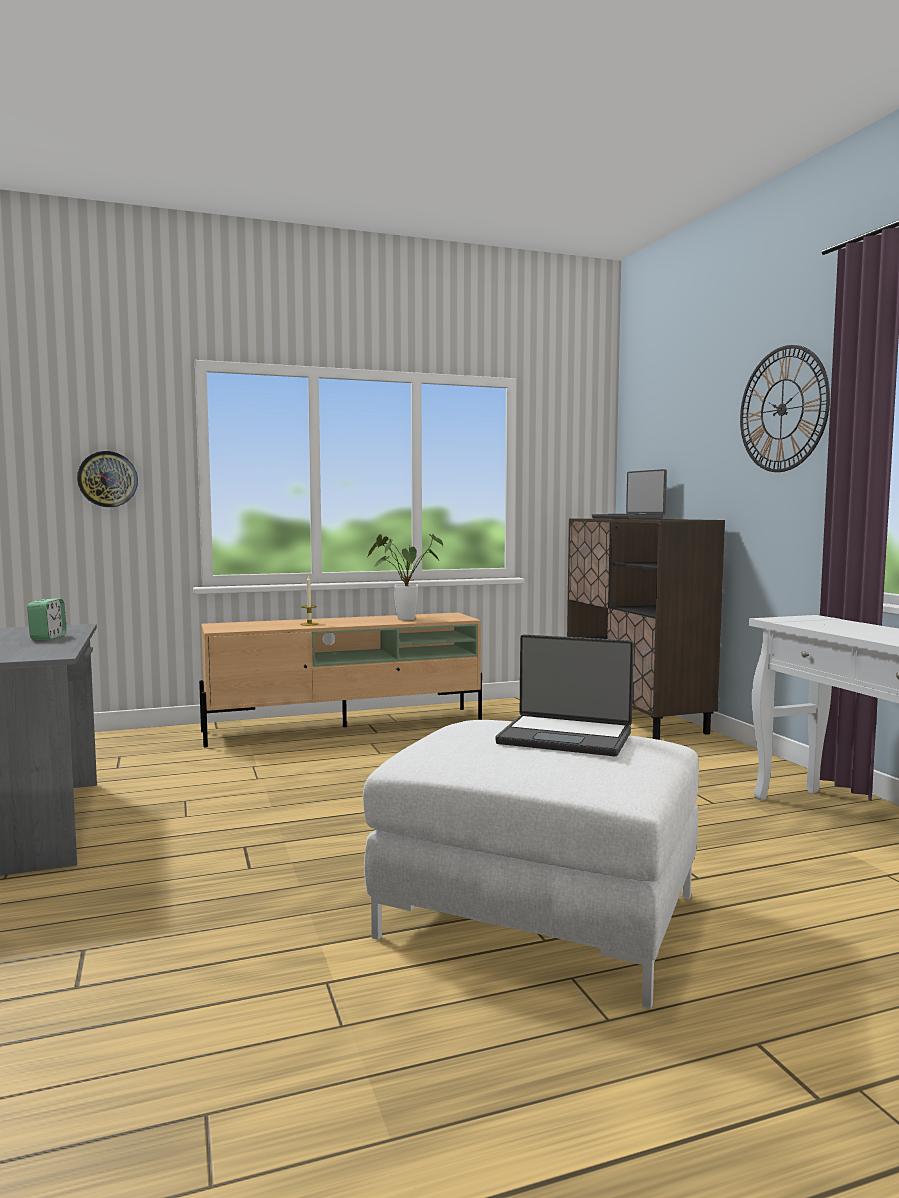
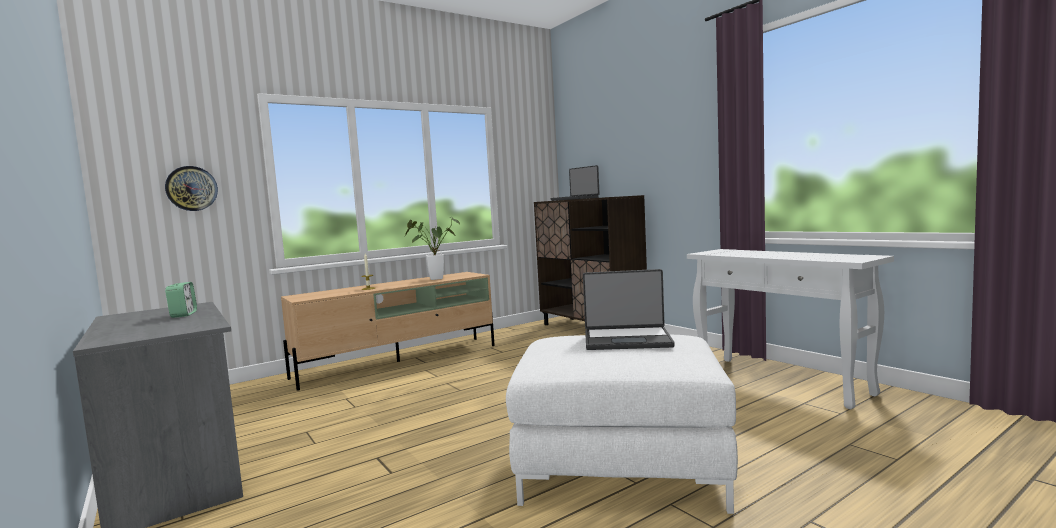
camera: 15 degrees left, 0 degrees up
wall clock [740,345,830,472] -> none

